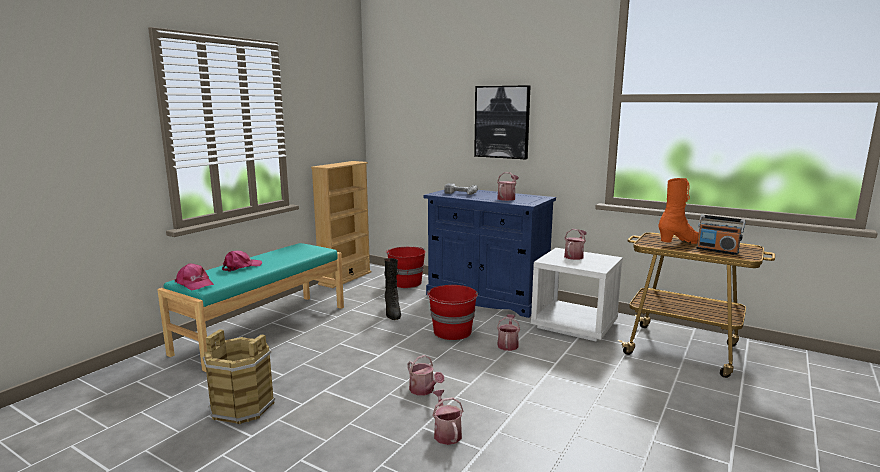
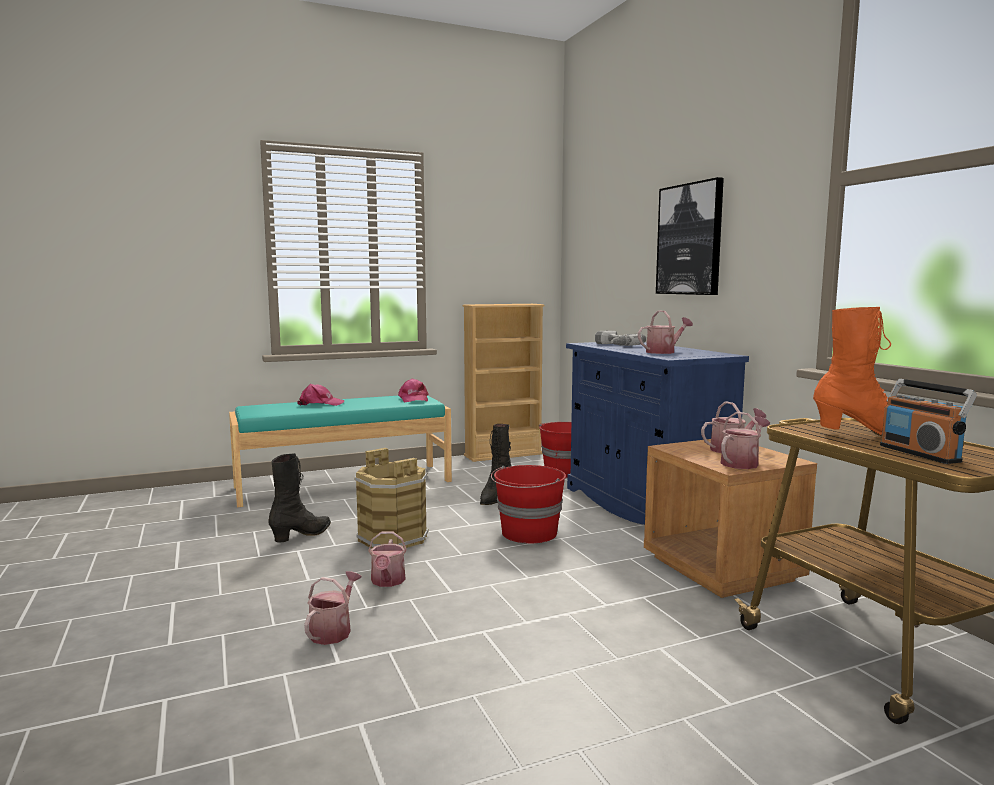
camera: 35 degrees right, 5 degrees down
pink cap [175,264,214,290] -> pink cap moved to [398,378,429,402]
brown bucket [203,329,275,424] -> brown bucket moved to [354,448,428,549]
watering can [497,314,520,351] -> watering can moved to [721,412,770,469]
white nightstand [531,248,623,342] -> brown nightstand [644,439,817,598]
none -> black boot [269,453,331,543]

